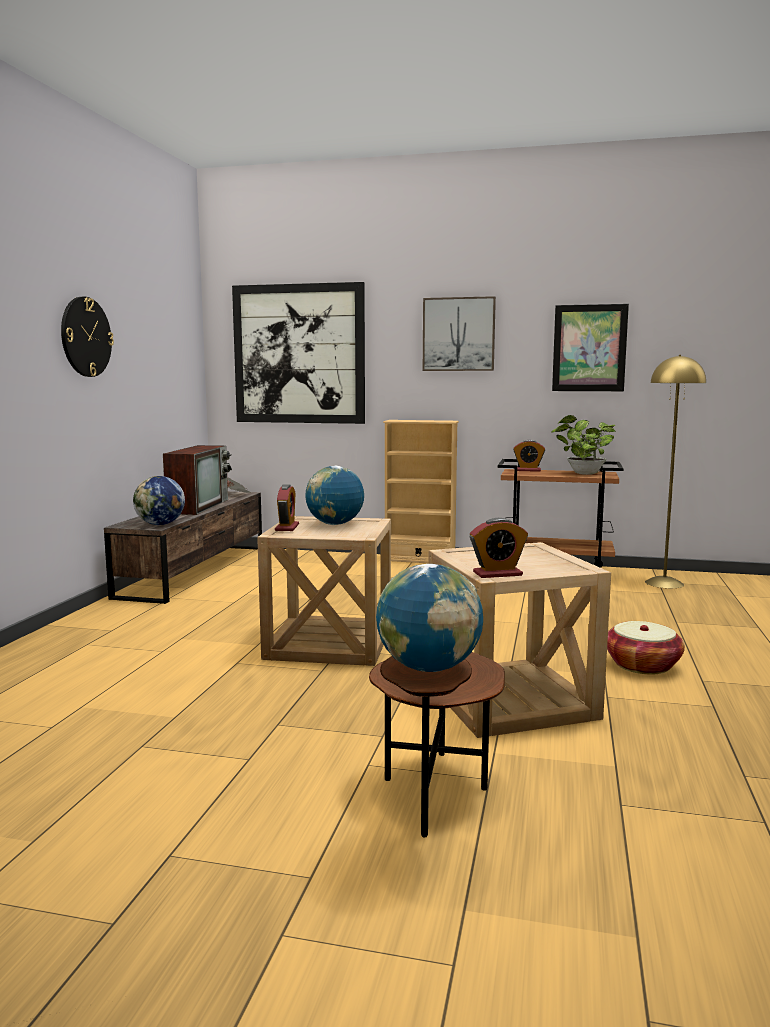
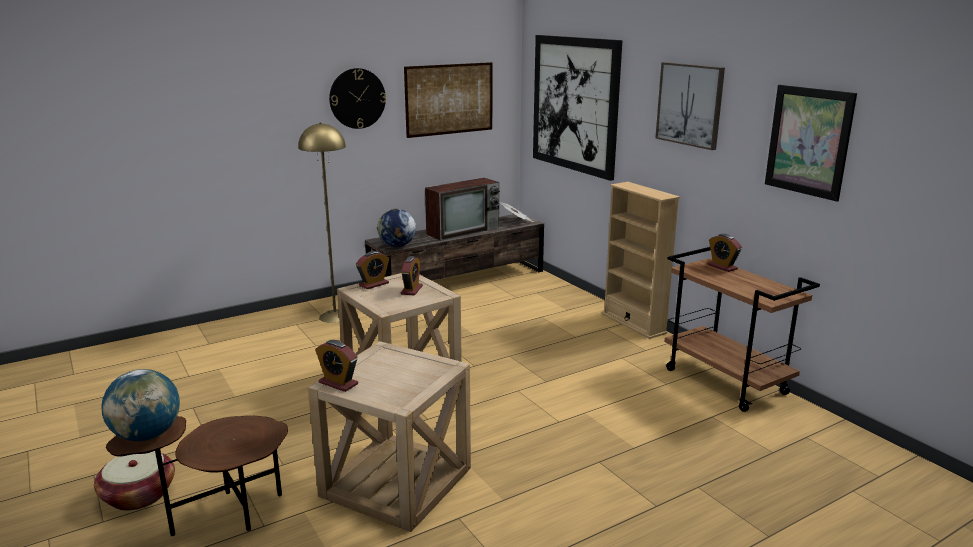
camera: 45 degrees right, 10 degrees up
globe [305,466,364,525] -> alarm clock [401,256,423,296]
potted plant [552,415,616,475] -> none
basket [607,621,685,675] -> basket moved to [94,451,175,511]
yellow floor lamp [645,355,706,588] -> yellow floor lamp moved to [298,122,346,323]
none -> picture [404,62,493,138]

